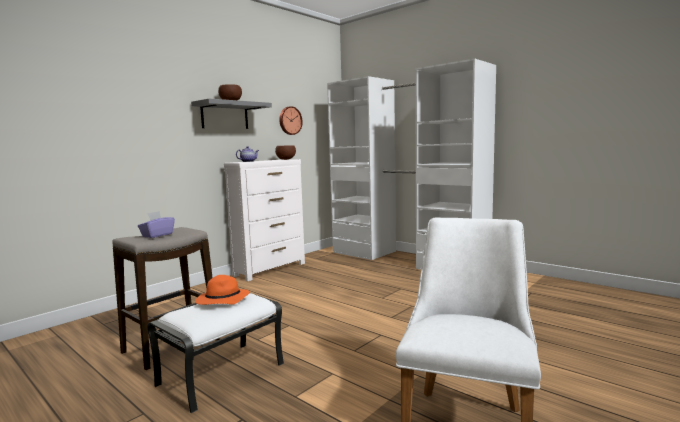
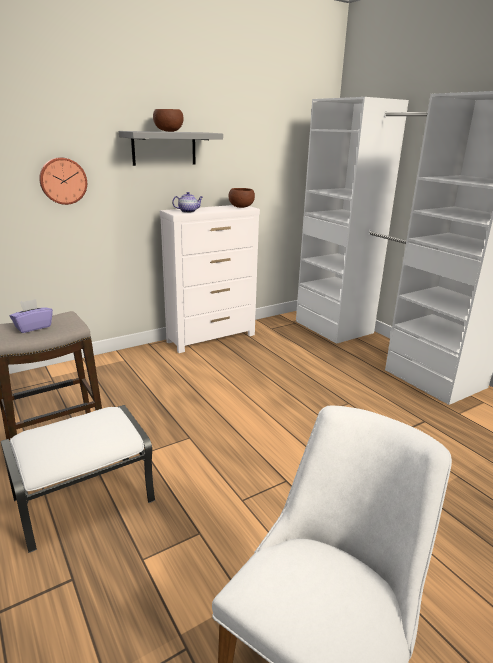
camera: 15 degrees right, 15 degrees up
orange hat [195,275,250,305] -> none
wall clock [279,106,303,135] -> wall clock moved to [39,157,87,205]

